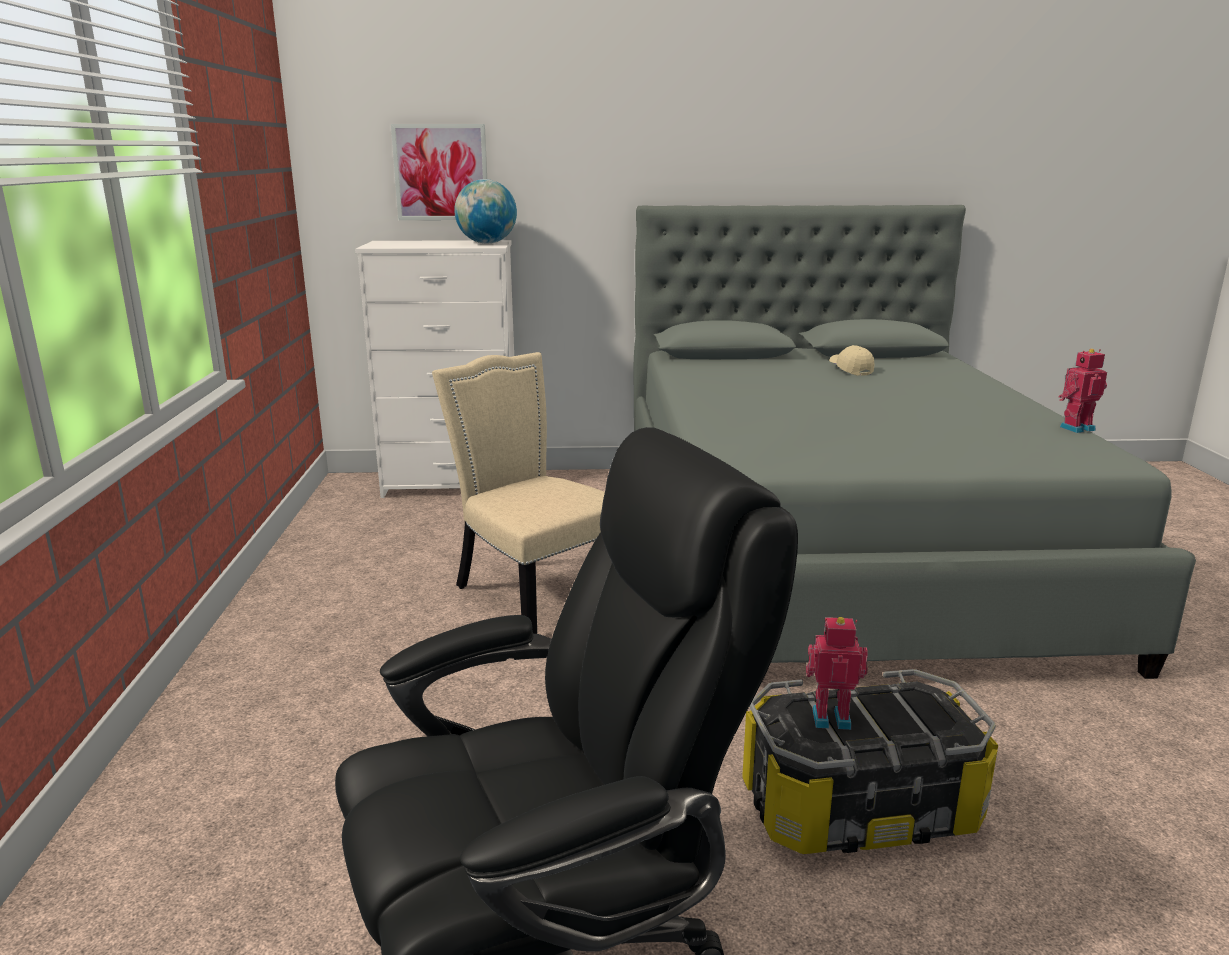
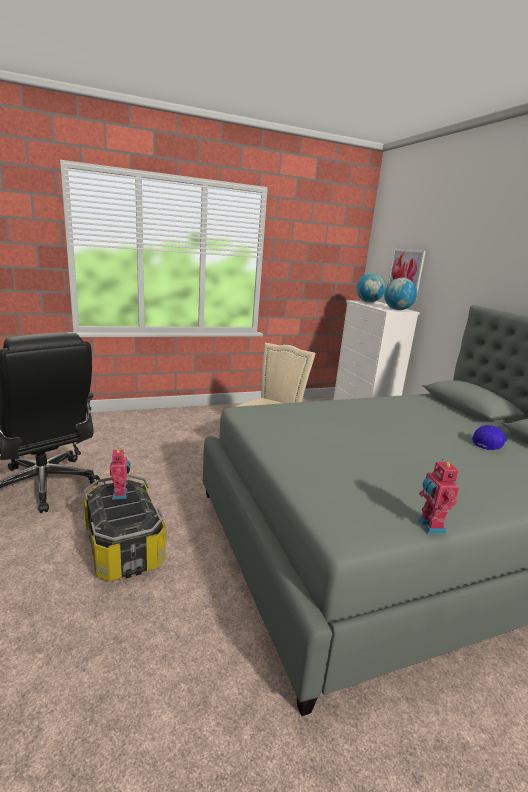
camera: 70 degrees right, 0 degrees up
beige cap [829,345,874,376] -> blue cap [472,425,507,450]
toy robot [1058,349,1107,433] -> toy robot turned 150 degrees counterclockwise [418,459,459,533]
none -> globe [356,273,386,302]

